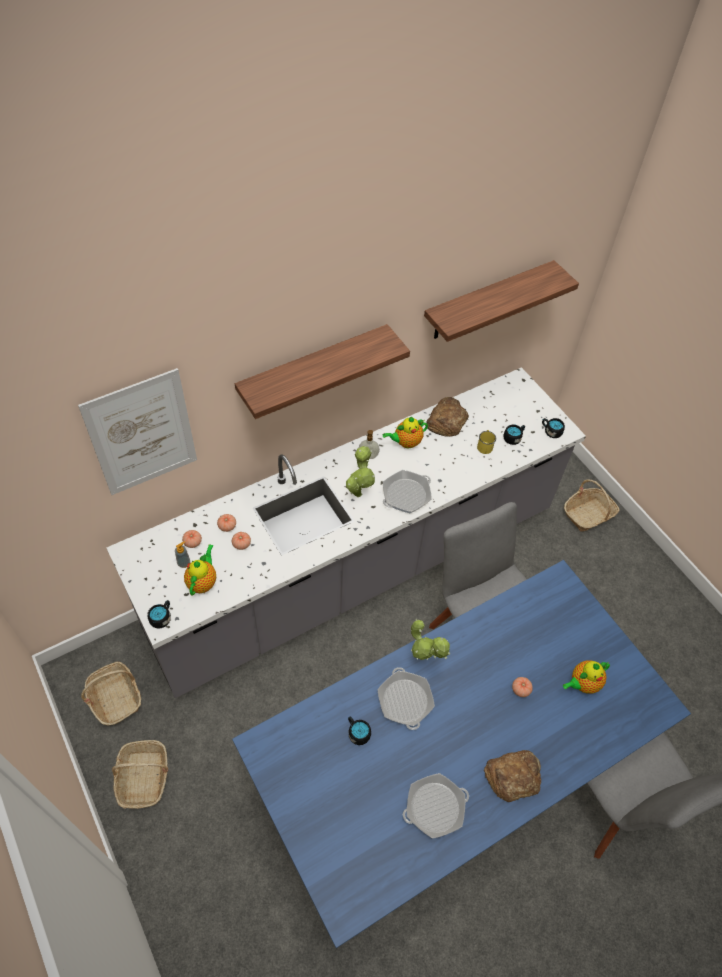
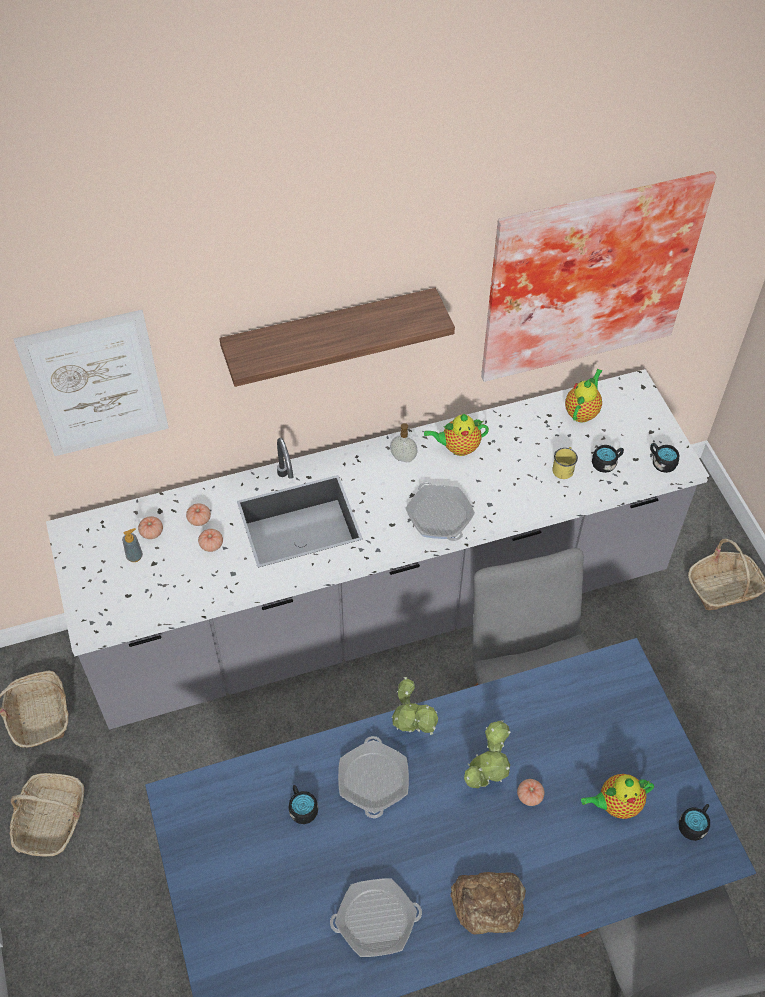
camera: 15 degrees right, 0 degrees up
black mug [148,600,171,629] -> black mug moved to [679,804,710,841]
teapot [184,544,216,596] -> teapot moved to [565,369,602,422]
potted plant [346,446,375,497] -> potted plant moved to [464,720,511,788]
frying pan [383,470,432,513] -> frying pan turned 90 degrees counterclockwise [406,482,475,541]
shelf [424,260,579,342] -> picture [481,171,717,382]
bread [426,397,469,437] -> none

